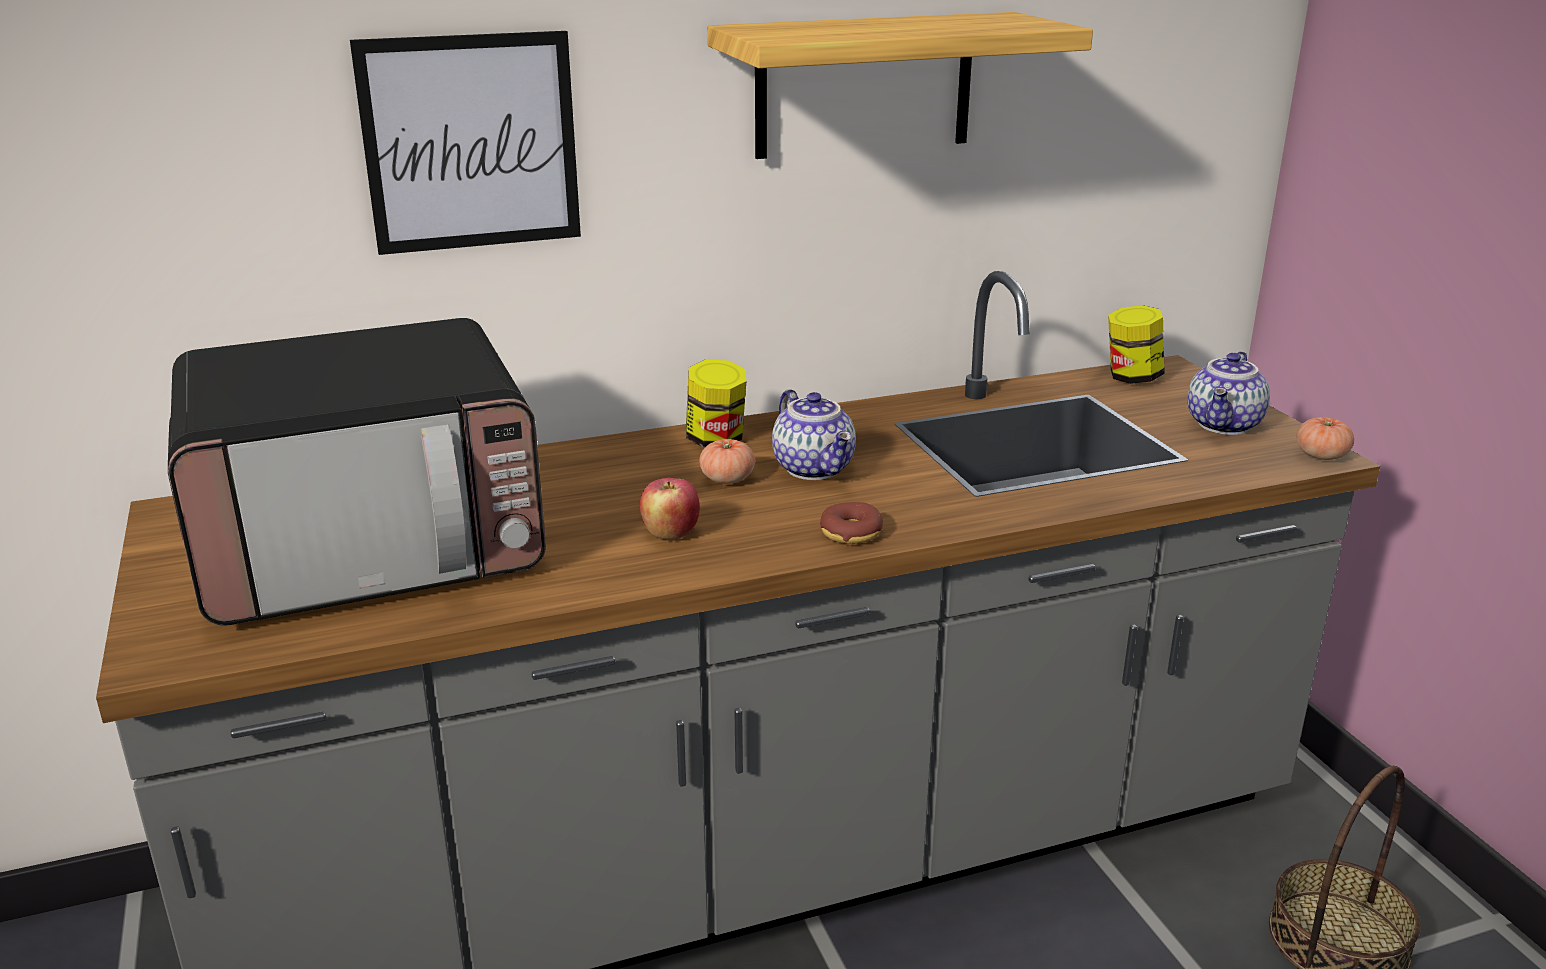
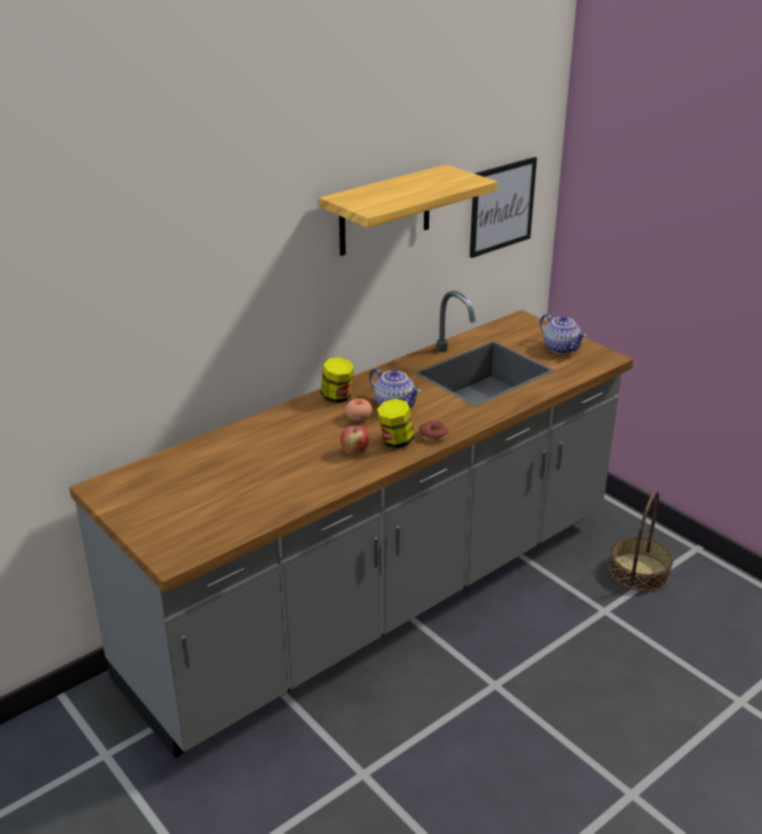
camera: 20 degrees left, 5 degrees up
microwave [168,318,546,626] -> none
picture [350,31,581,255] -> picture moved to [470,157,537,258]
jar [1108,305,1165,384] -> jar moved to [377,399,414,448]
teapot [1188,351,1270,435] -> teapot turned 45 degrees counterclockwise [540,314,586,354]
tomato [1297,417,1354,460] -> none

